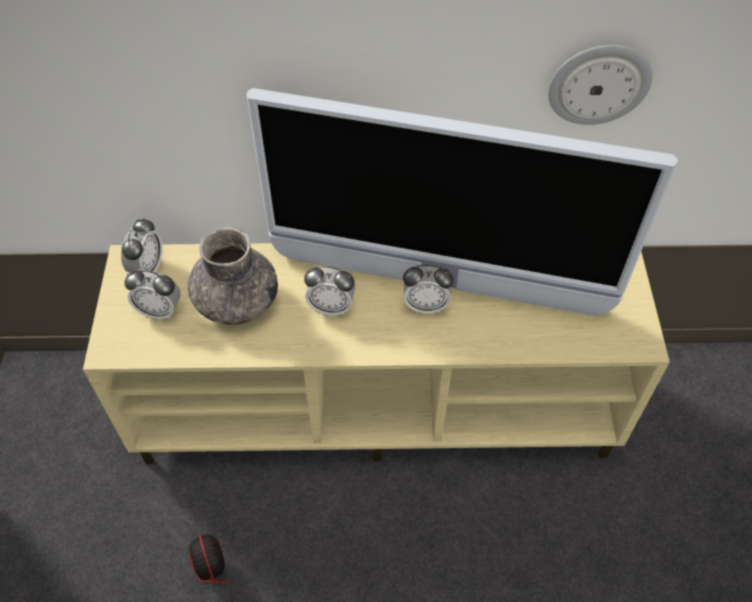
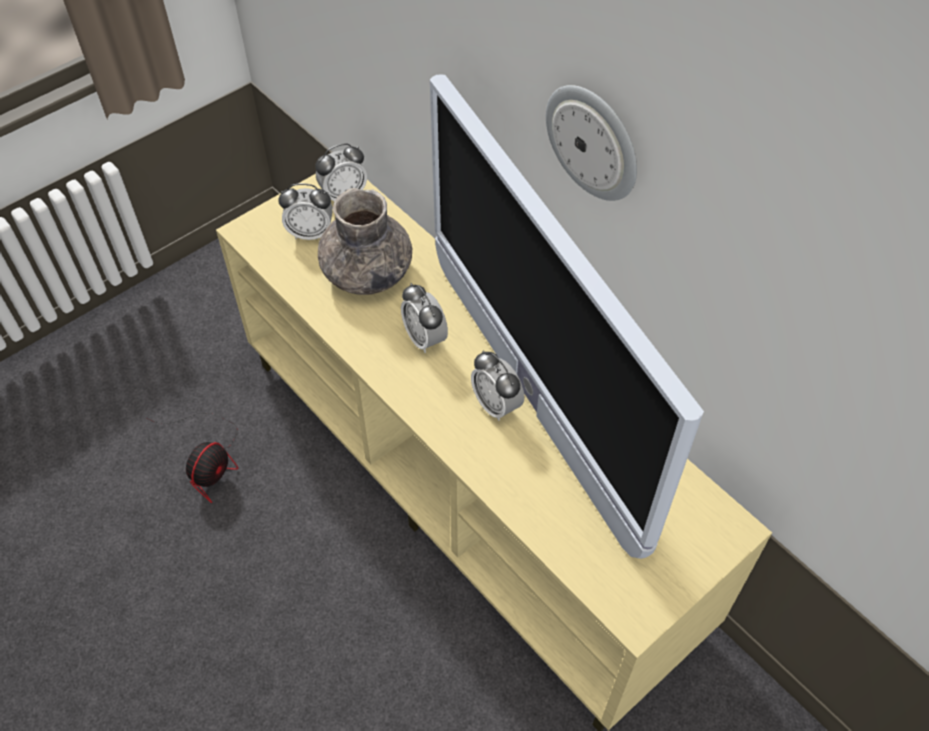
camera: 50 degrees right, 0 degrees up
alarm clock [125,270,181,320] -> alarm clock turned 60 degrees counterclockwise [279,183,333,240]
wall clock [548,45,653,125] -> wall clock moved to [546,85,637,201]

